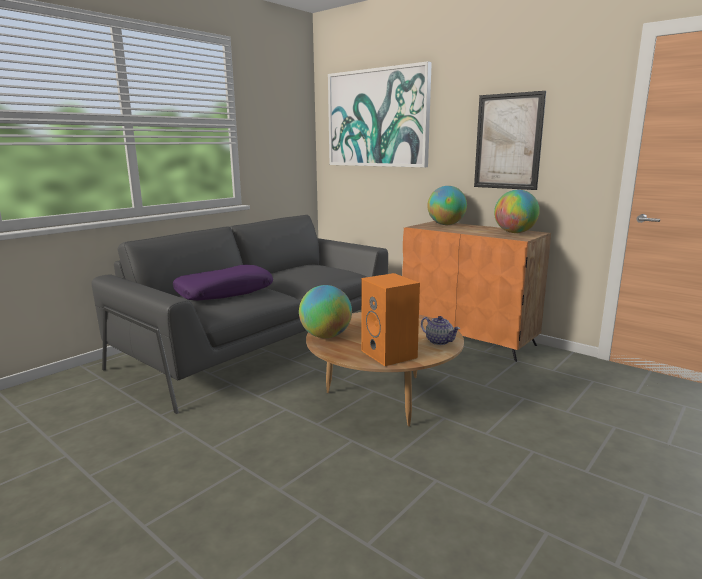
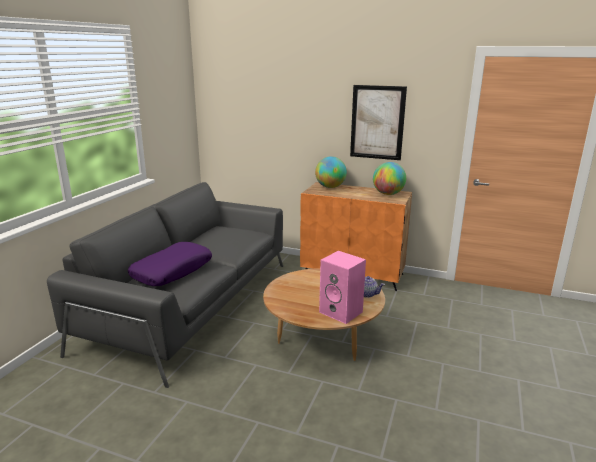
camera: 20 degrees left, 5 degrees up
globe [299,285,352,338] -> none
picture [328,61,432,167] -> none
orange speaker [362,273,420,366] -> pink speaker [319,251,366,324]

